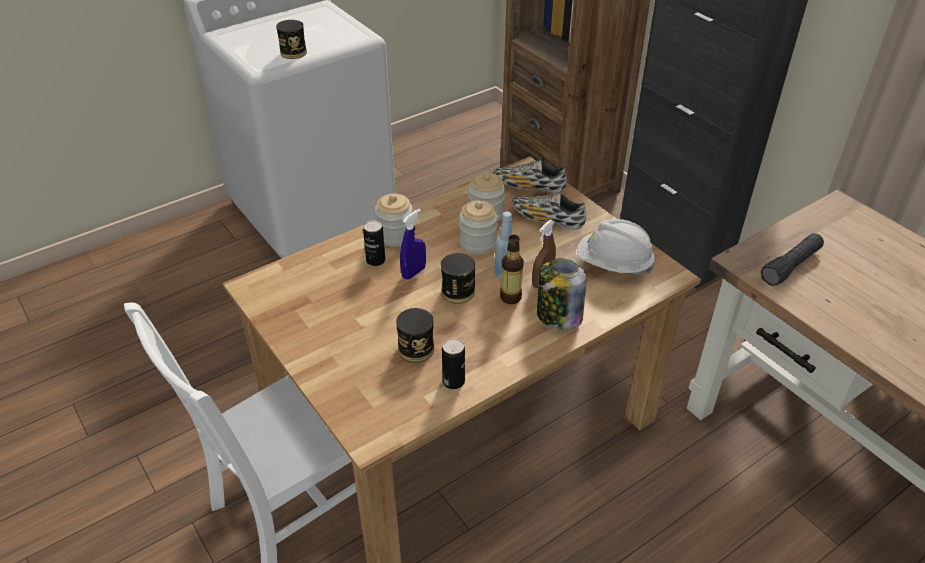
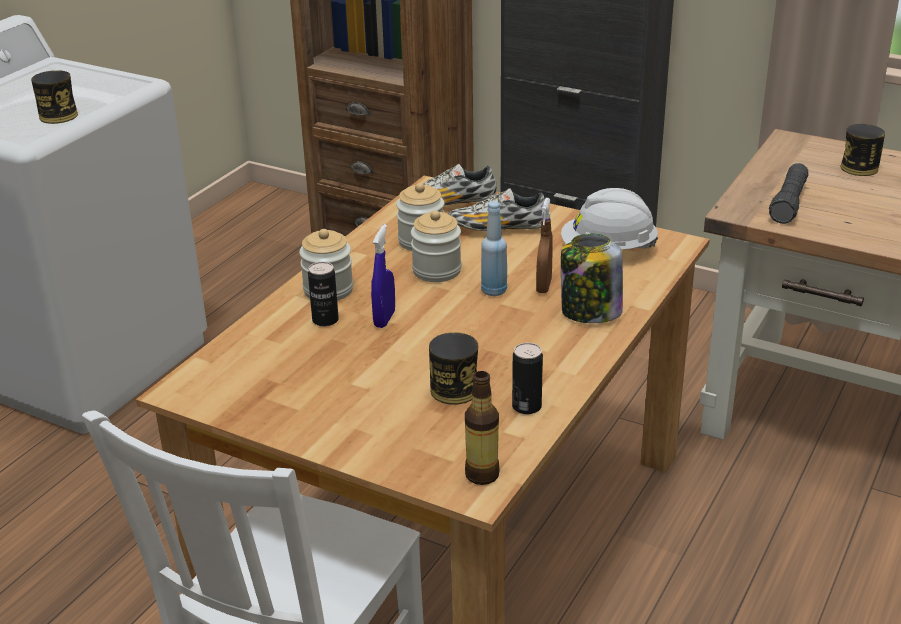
camera: 25 degrees left, 10 degrees down
can [441,253,475,304] -> can moved to [840,124,885,176]
bottle [500,235,524,304] -> bottle moved to [465,371,500,485]

